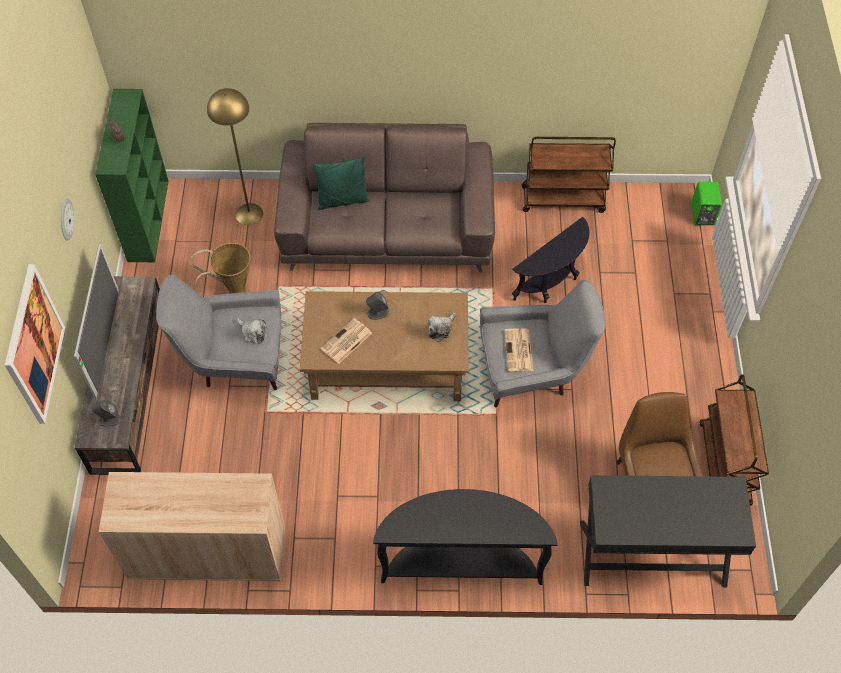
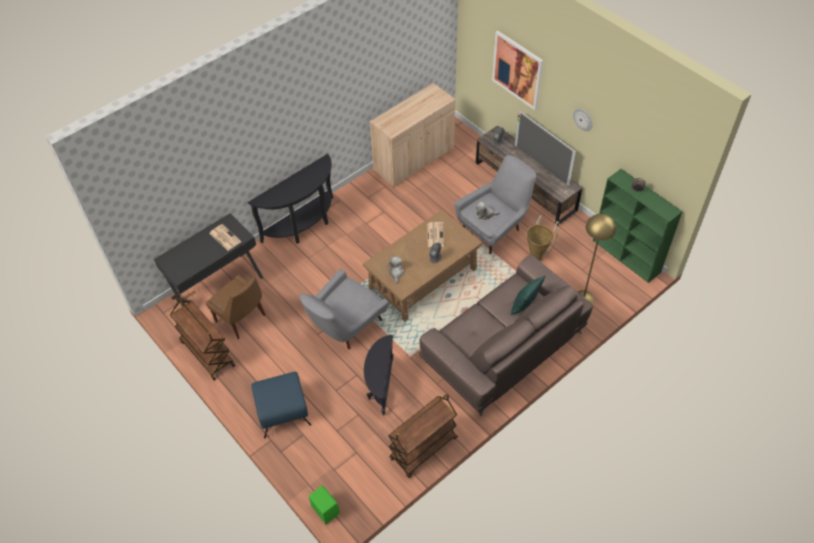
camera: 140 degrees right, 5 degrees down
newspaper [504,328,533,371] -> newspaper moved to [210,224,241,251]
none -> blue ottoman [251,372,311,439]

